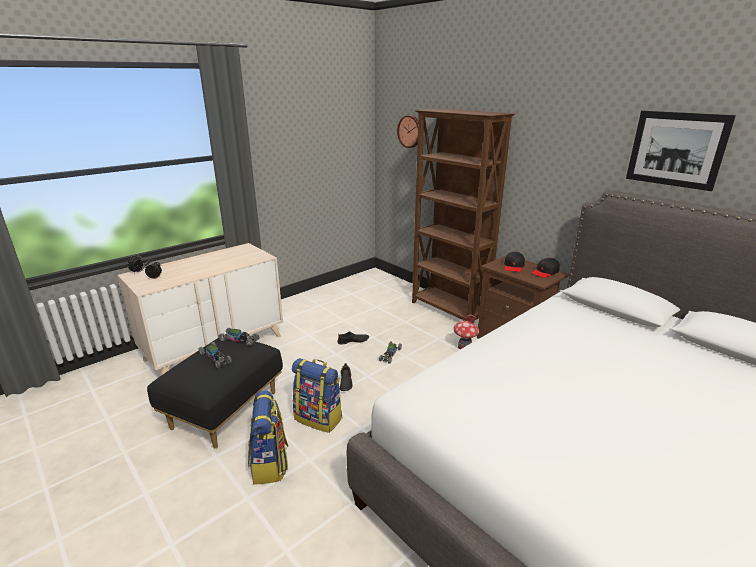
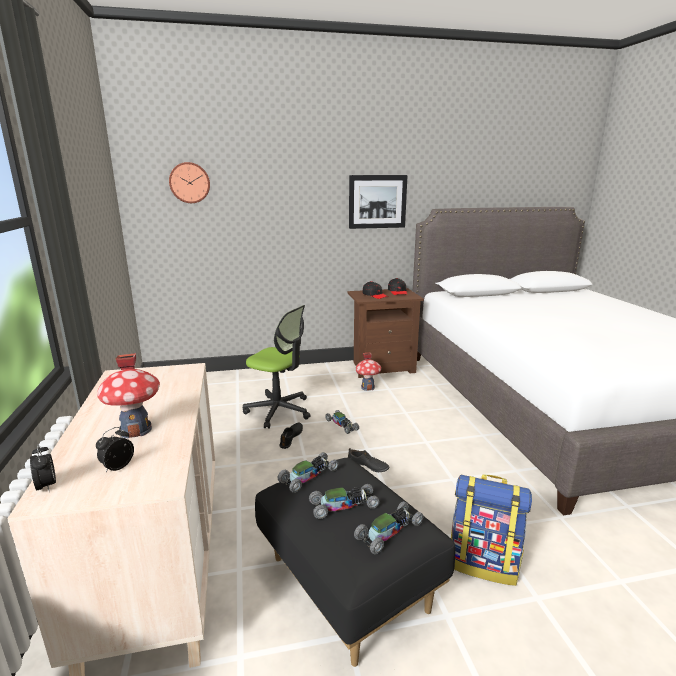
camera: 60 degrees left, 5 degrees down
backpack [292,358,342,433] -> none
brown bookcase [412,109,515,321] -> none
picture [626,111,736,191] -> picture moved to [349,175,408,229]
none -> toy house [97,353,160,438]
none -> office chair [243,305,311,429]
none -> toy car [354,501,424,555]

